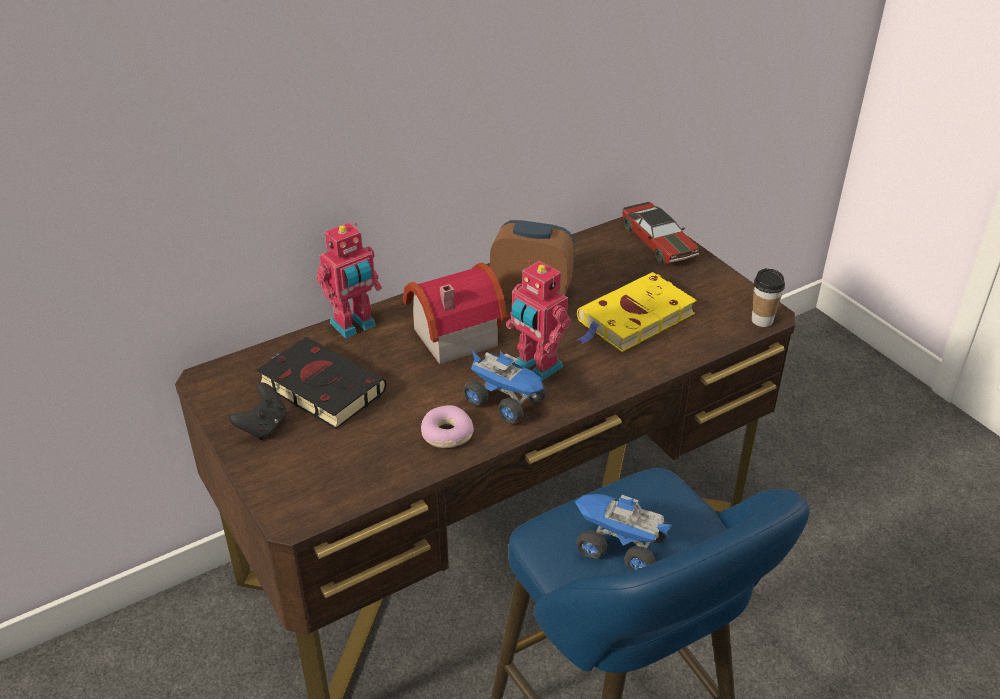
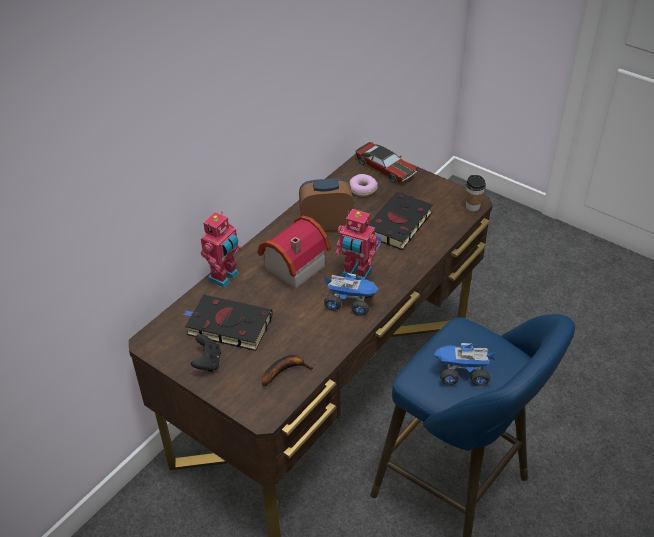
camera: 20 degrees left, 5 degrees up
donut [421,405,474,448] -> donut moved to [350,174,378,196]
yellow book [577,272,697,352] -> black book [369,192,433,250]
none -> banana [262,355,313,387]

